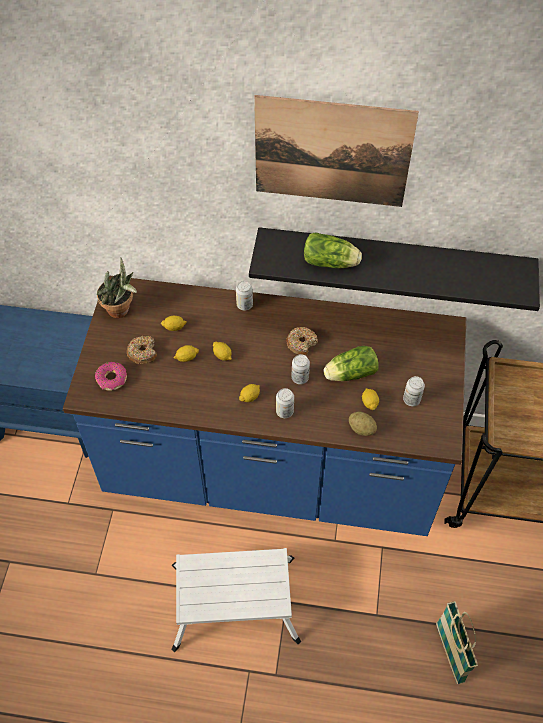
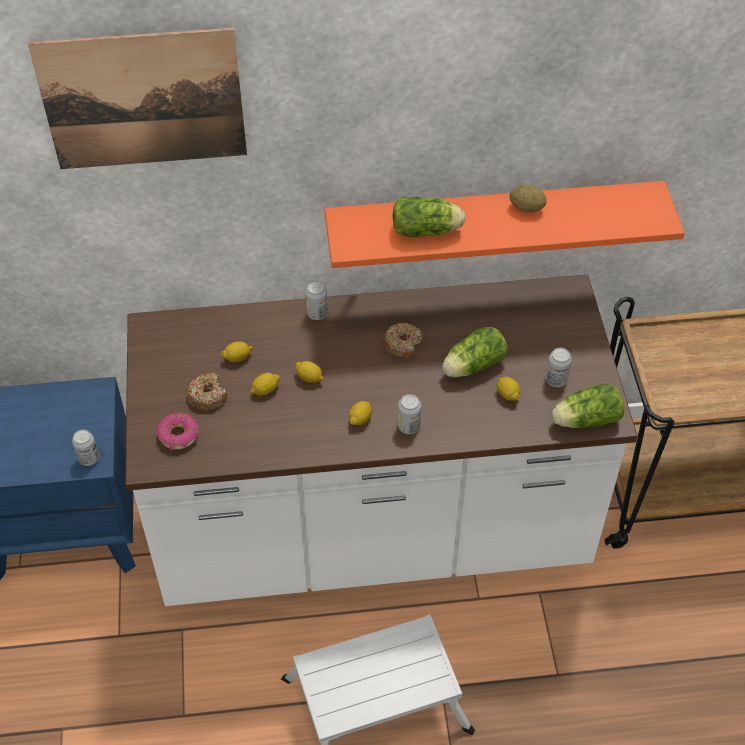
camera: 15 degrees left, 5 degrees down
blue counter [63,275,466,536] -> white counter [125,275,637,606]
potted plant [97,258,137,318] -> none
black shelf [249,227,540,311] -> orange shelf [325,181,685,268]
picture [254,95,419,207] -> picture moved to [28,28,247,169]
can [292,354,310,384] -> can moved to [72,430,99,466]
potato [349,411,377,436] -> potato moved to [509,184,546,213]
basket [436,601,478,684] -> none
none -> lettuce [552,384,624,428]

